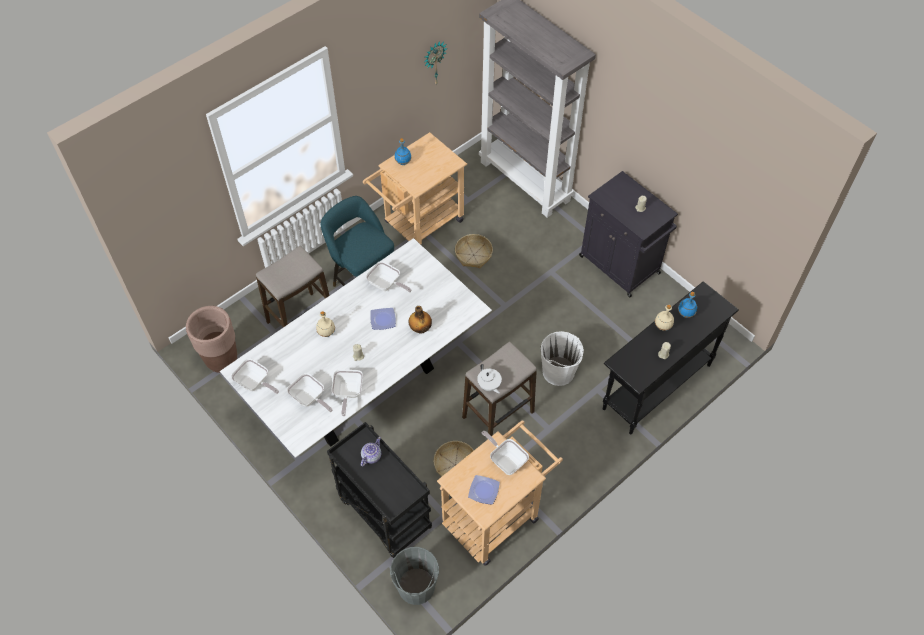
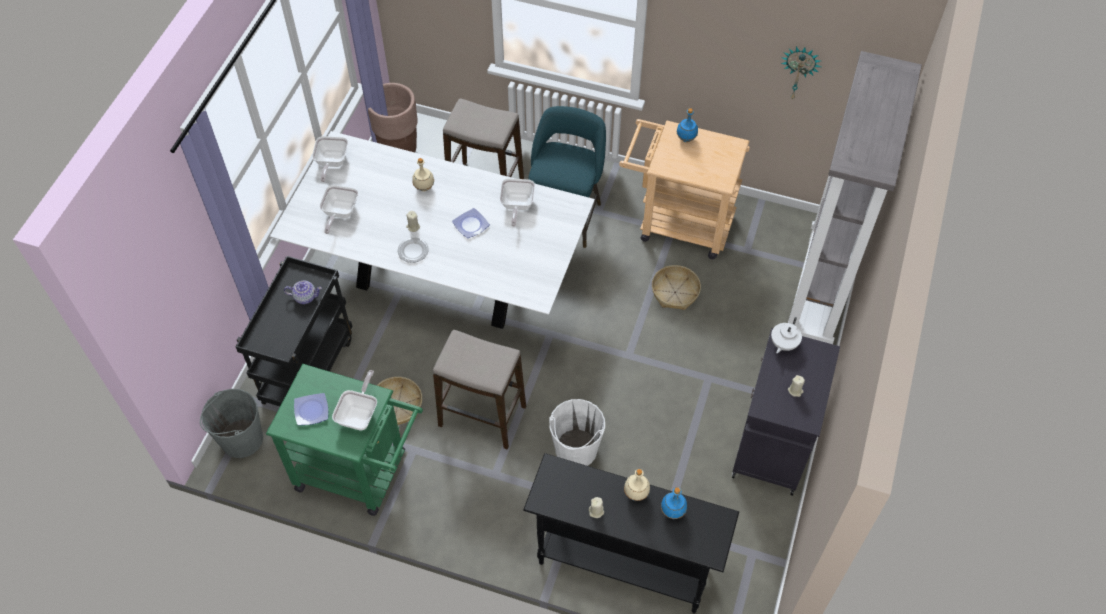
camera: 60 degrees right, 0 degrees up
frying pan [331,369,363,416] -> none
bottle [408,306,432,334] -> none
beige cart [437,420,563,566] -> green cart [266,364,423,516]
white teapot [477,364,502,394] -> white teapot moved to [771,317,802,353]
none -> plate [398,238,429,263]

